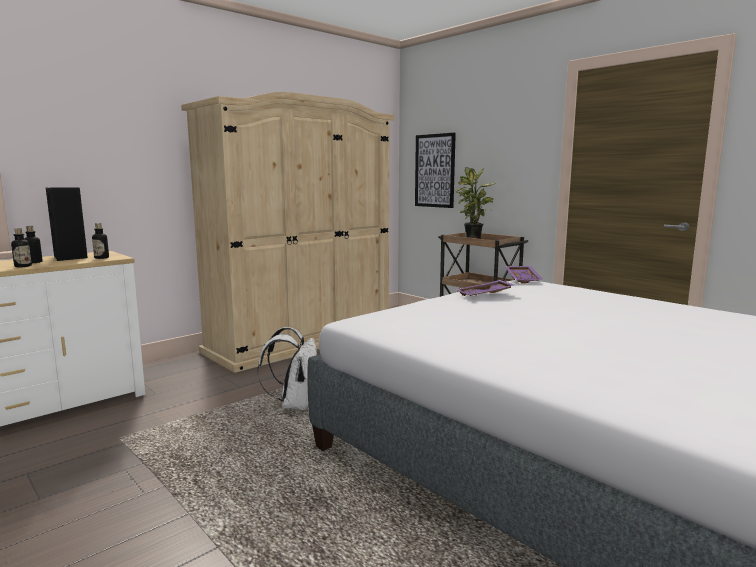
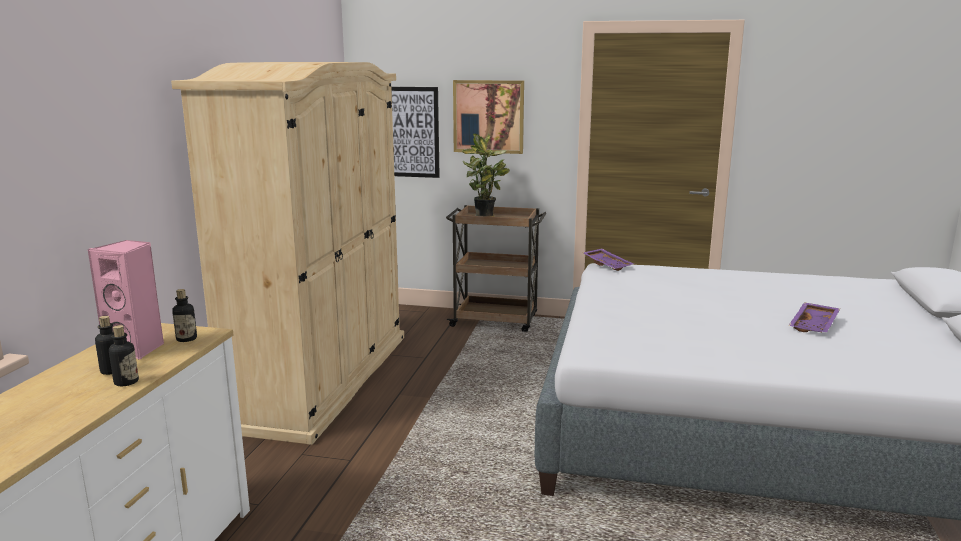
camera: 35 degrees left, 5 degrees up
black speaker [46,187,88,261] -> pink speaker [88,240,164,360]
white backpack [257,327,317,411] -> none
purple tray [456,280,514,296] -> purple tray moved to [788,303,840,332]
none -> picture [453,80,524,154]

